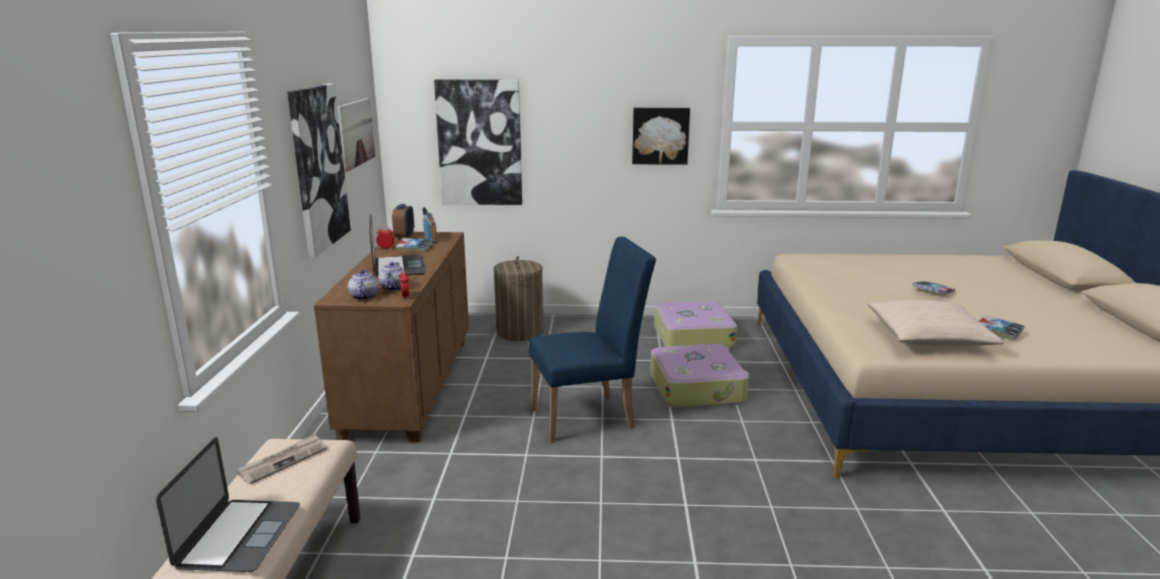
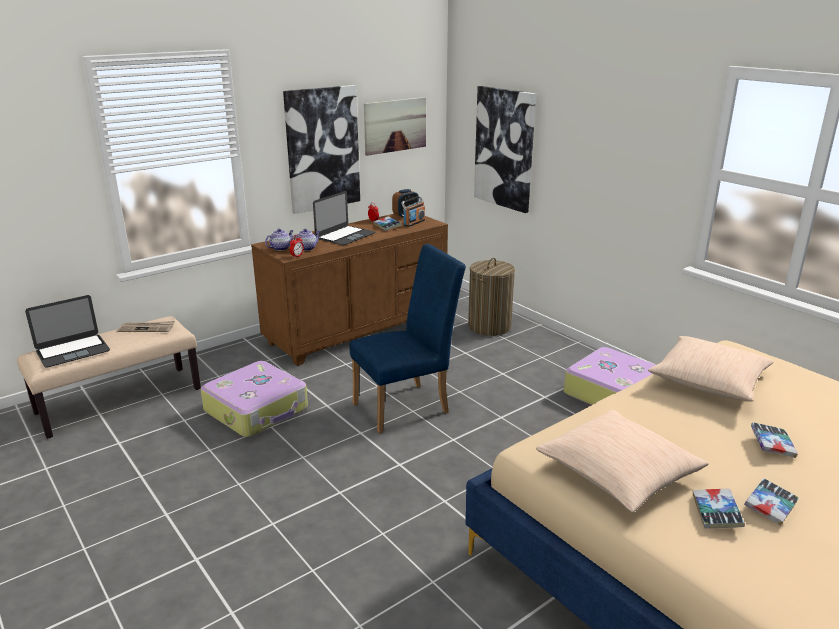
camera: 50 degrees right, 5 degrees up
blue chair [529,237,656,443] -> blue chair turned 60 degrees counterclockwise [349,244,466,433]
picture [632,108,690,165] -> none
suitcase [650,344,749,408] -> suitcase moved to [200,361,308,437]
none -> beige pillow [648,336,774,402]
none -> book [744,478,799,526]

